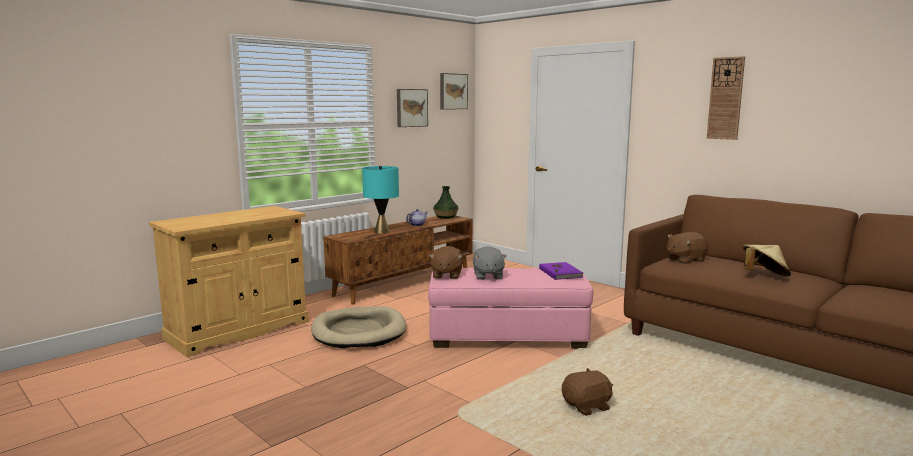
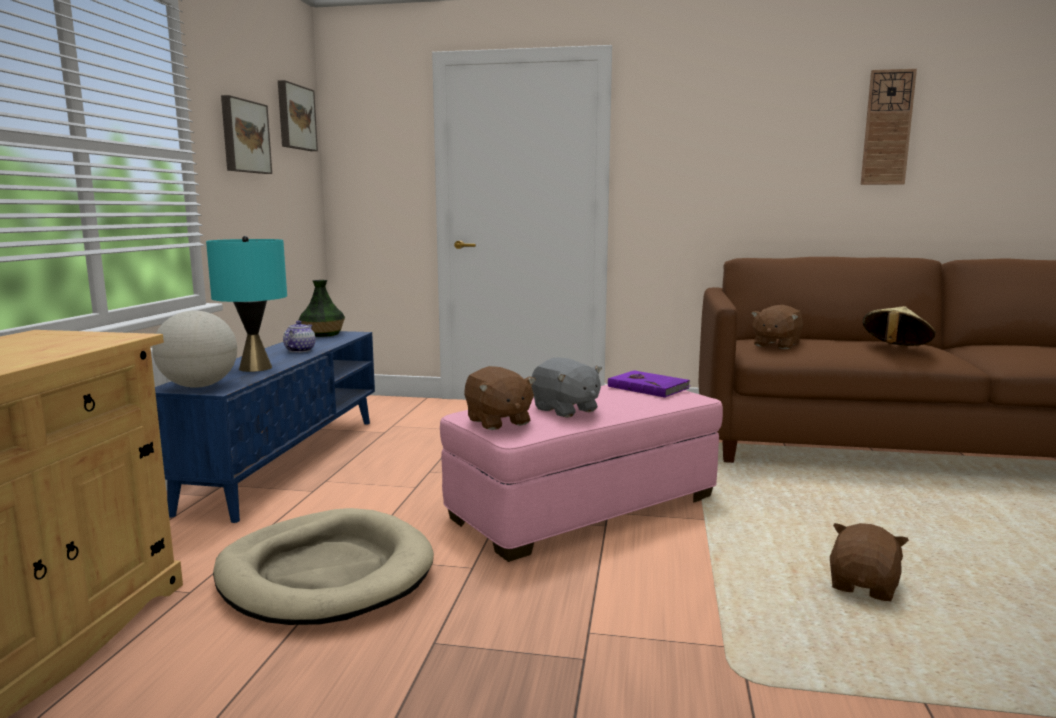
camera: 35 degrees left, 0 degrees up
brown tv stand [323,216,473,305] -> blue tv stand [155,331,375,523]
wall clock [707,56,745,140] -> wall clock moved to [861,69,917,185]
none -> globe [152,310,237,388]

